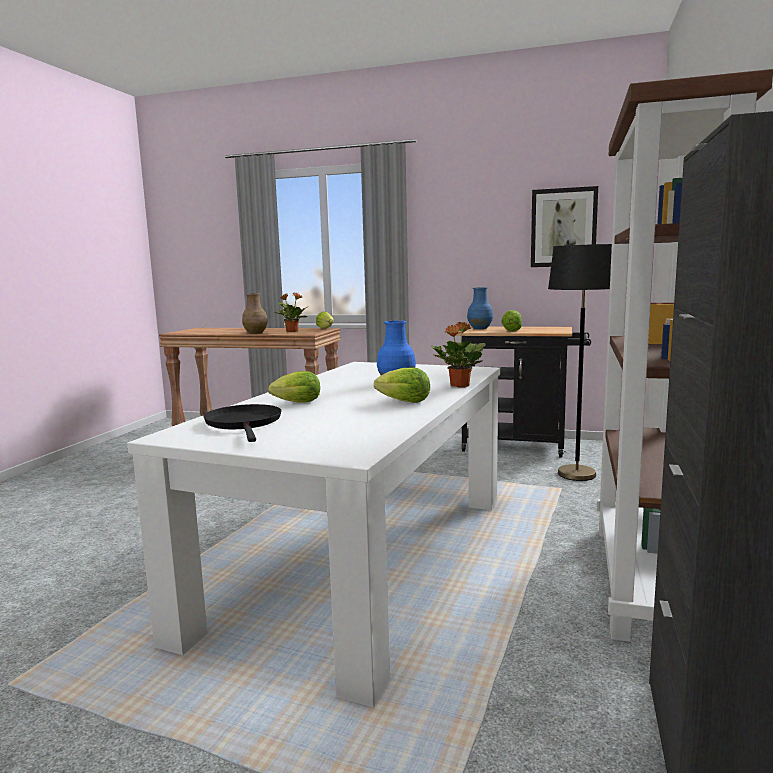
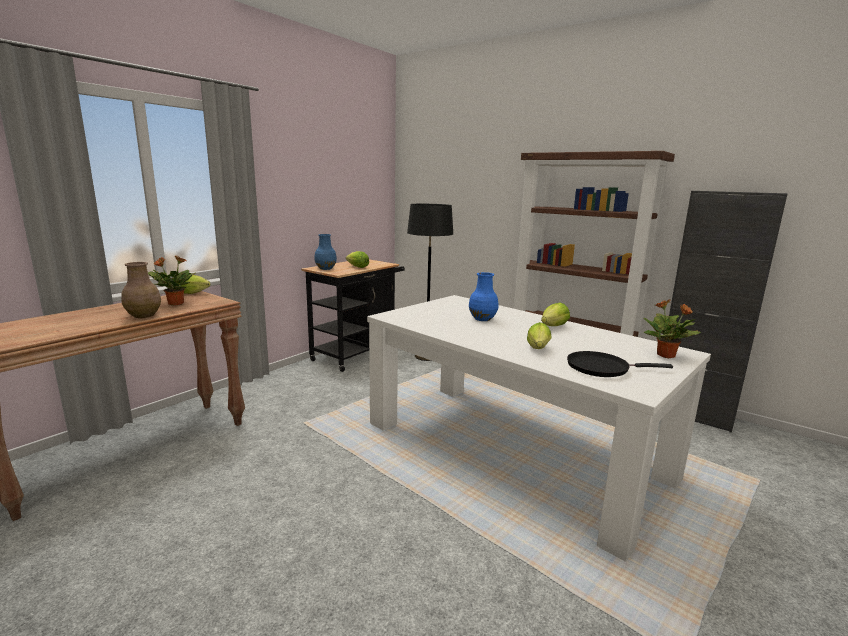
camera: 70 degrees left, 5 degrees up
potted plant [431,322,486,387] -> potted plant moved to [643,300,701,358]
picture [531,186,598,267] -> none

